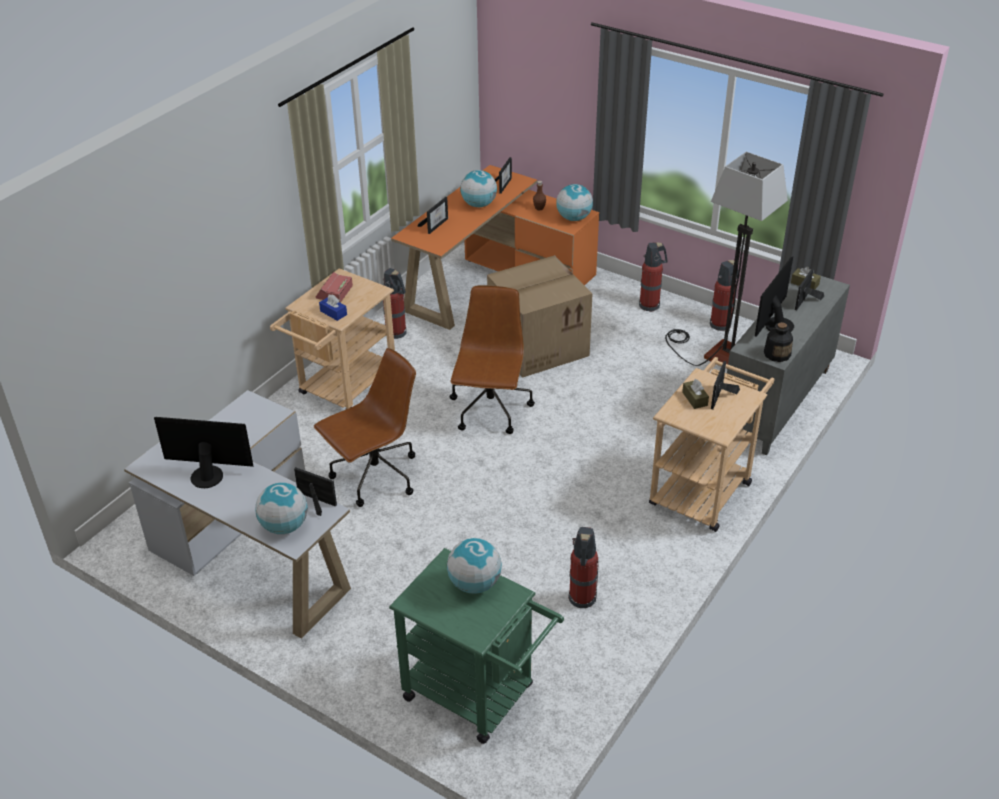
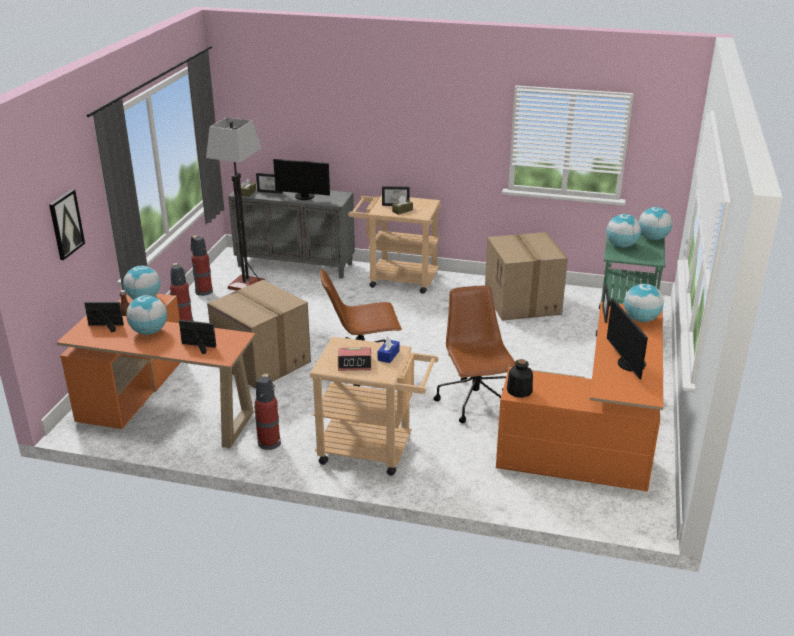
camera: 110 degrees left, 10 degrees down
white desk [124,390,351,639] -> orange desk [496,302,663,492]
brown office chair [314,348,416,507] -> brown office chair turned 45 degrees clockwise [434,286,515,423]
fire extinguisher [568,527,599,608] -> cardboard box [485,232,568,321]
bottle [764,322,793,362] -> bottle moved to [507,359,533,398]
none -> picture [49,189,85,260]
none -> globe [638,207,672,240]

